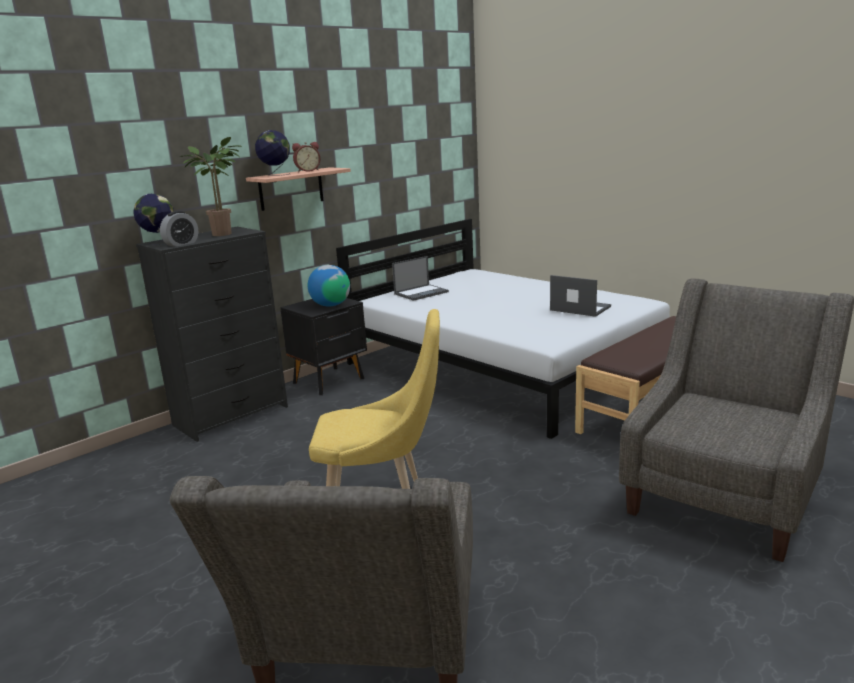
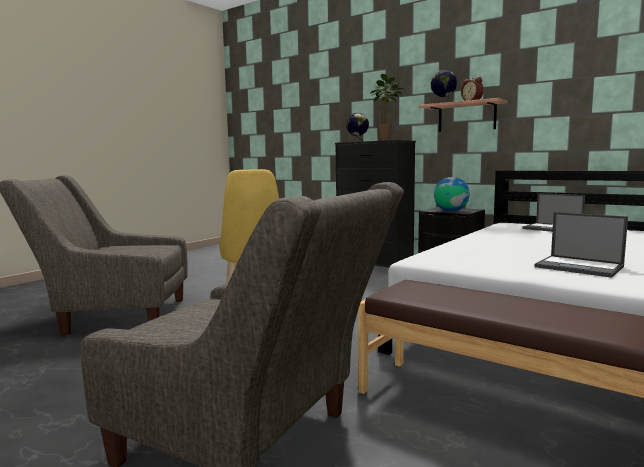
camera: 80 degrees right, 10 degrees down
alarm clock [160,211,198,247] -> none
laptop [550,275,611,317] -> laptop turned 105 degrees clockwise [535,212,628,278]

